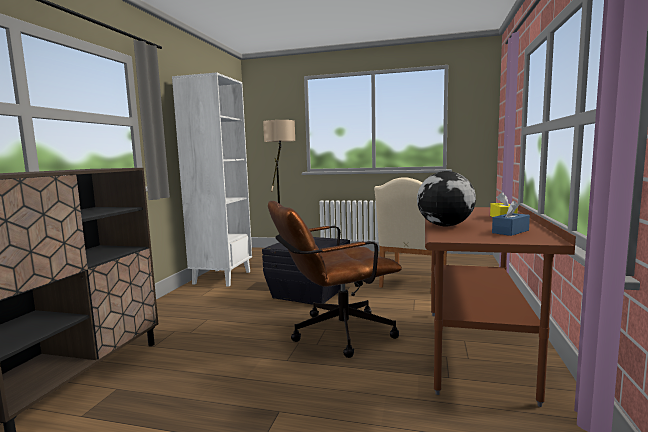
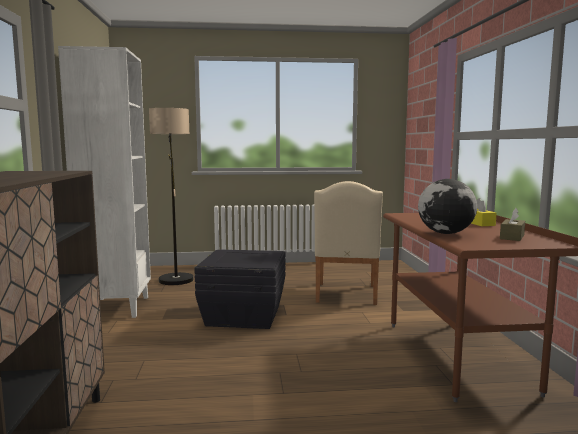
camera: 20 degrees left, 0 degrees up
brown office chair [268,201,402,358] -> none
blue tissue box [492,200,530,236] -> brown tissue box [500,208,525,241]

